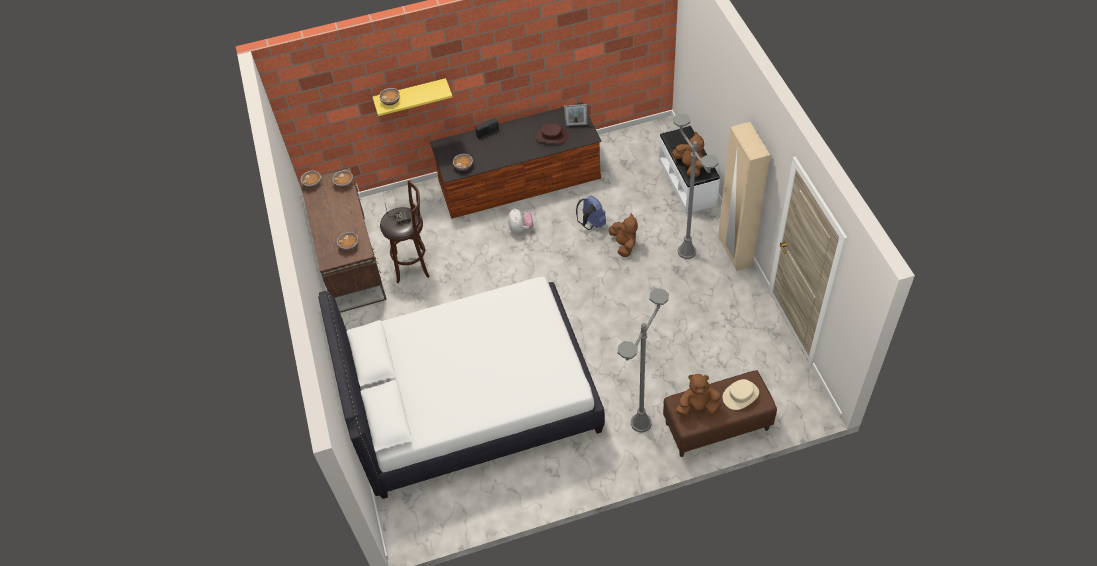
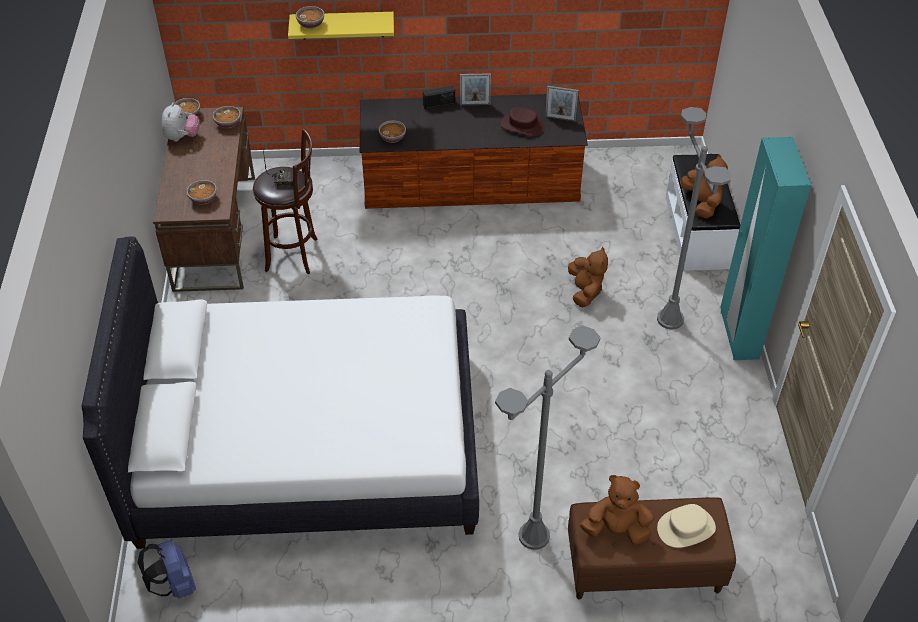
camera: 10 degrees right, 5 degrees down
plush toy [508,208,533,233] -> plush toy moved to [162,103,200,142]
blue backpack [576,196,606,230] -> blue backpack moved to [137,541,196,599]
beige wardrobe [718,122,771,271] -> turquoise wardrobe [720,137,811,360]
none -> picture frame [460,73,491,105]

